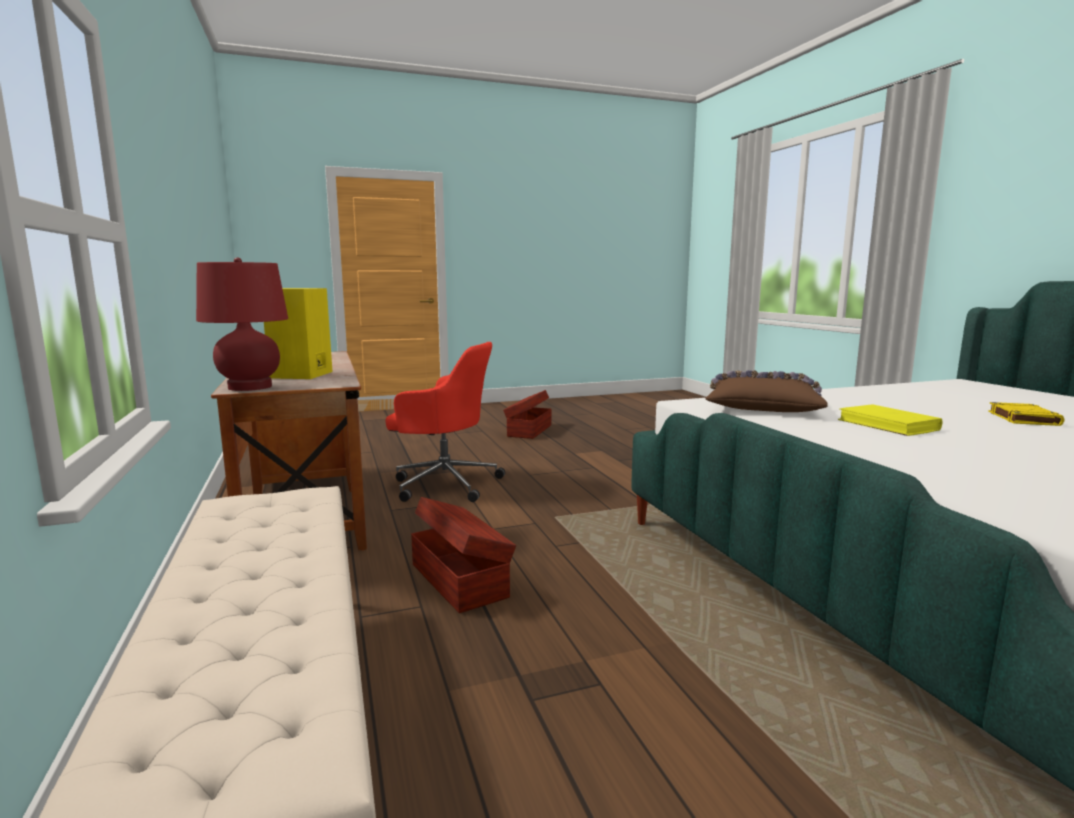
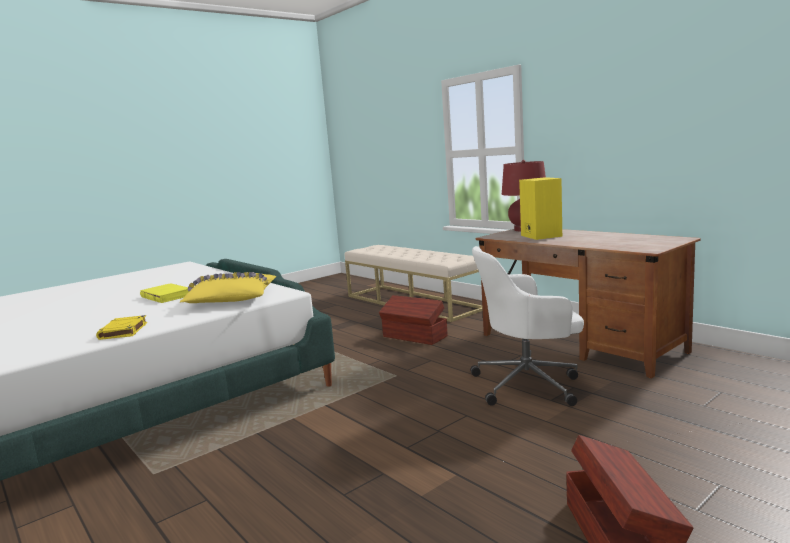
camera: 160 degrees right, 0 degrees up
red office chair [385,342,505,502] -> white office chair [470,246,584,406]
brown pillow [705,370,828,412] -> yellow pillow [180,272,276,303]
yellow book [988,402,1064,426] -> yellow book moved to [96,315,147,340]

